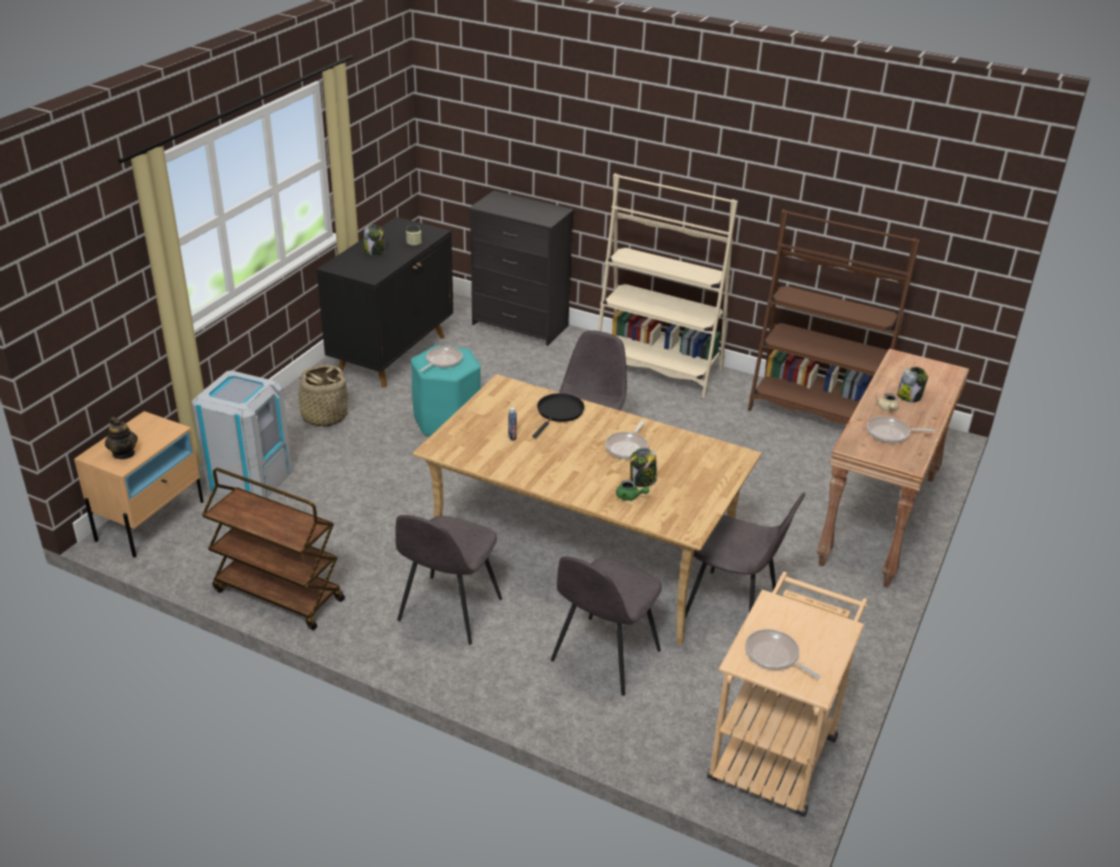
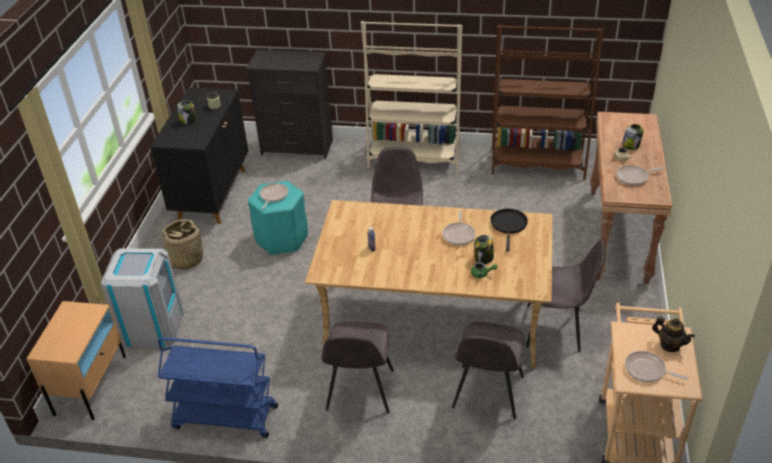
camera: 15 degrees left, 5 degrees up
teapot [105,417,138,459] -> teapot moved to [652,316,695,352]
brown cart [202,468,345,630] -> blue cart [157,337,278,438]
black frying pan [533,393,584,438] -> black frying pan moved to [490,209,528,252]

